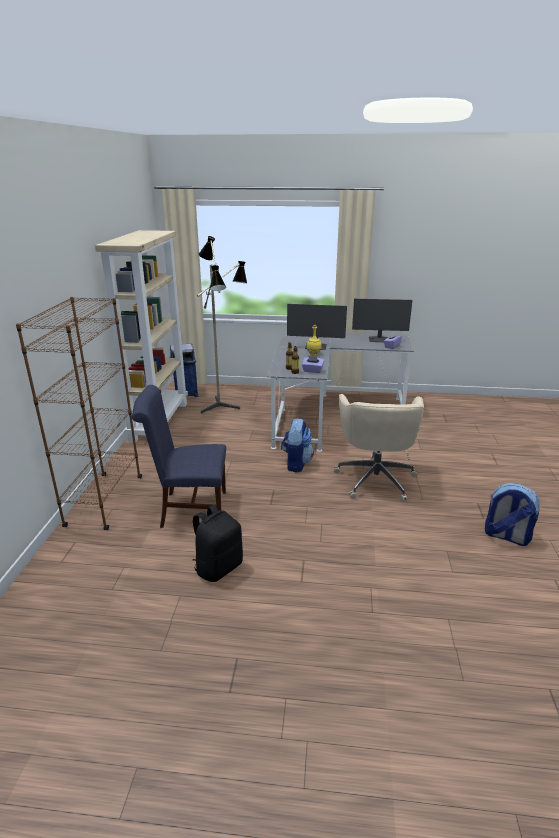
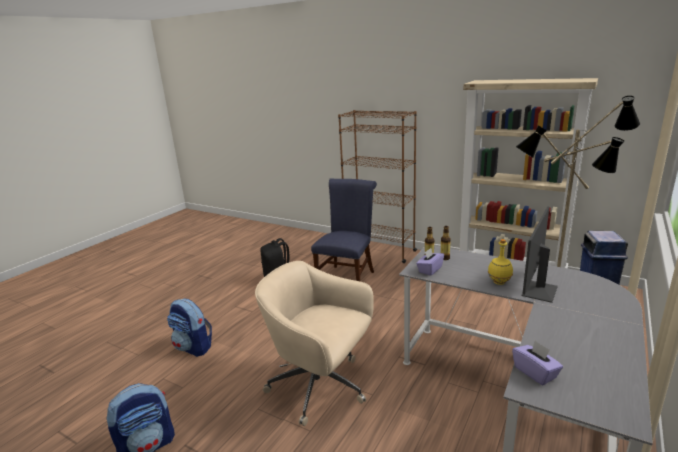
camera: 115 degrees right, 5 degrees down
backpack [281,418,314,473] -> backpack moved to [167,299,212,357]
monitor [352,299,412,342] -> none

